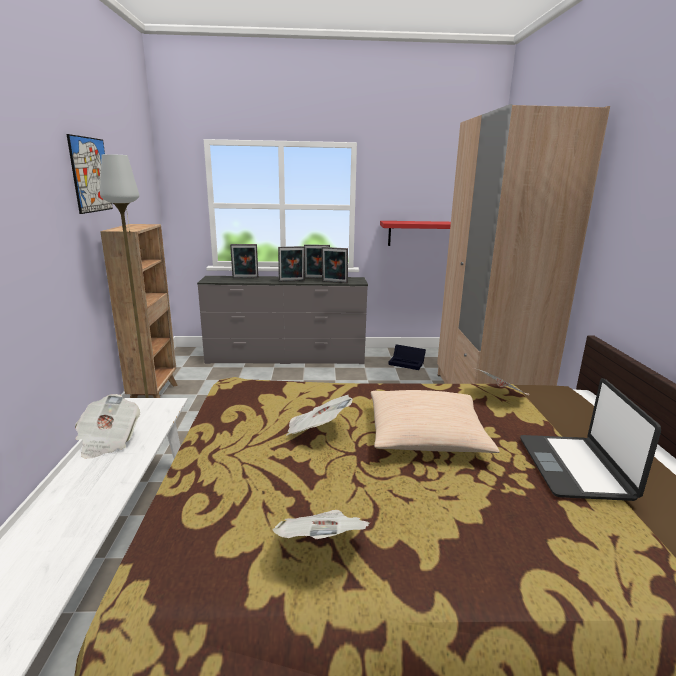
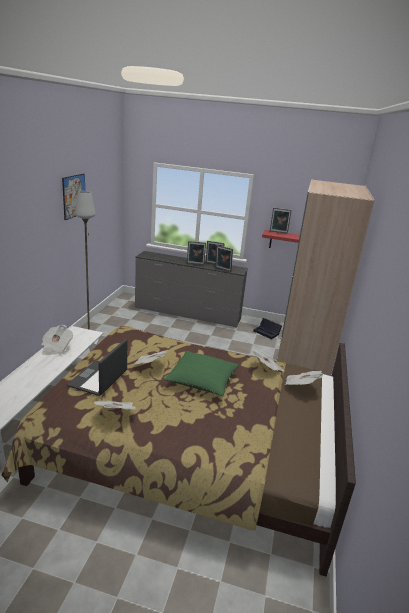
camera: 15 degrees right, 5 degrees up
brown bookcase [100,224,178,398] -> none
picture frame [230,244,259,278] -> picture frame moved to [270,208,292,234]
beige pillow [371,390,500,453] -> green pillow [164,351,239,396]
laptop [520,378,661,501] -> laptop moved to [67,339,128,396]
none -> newspaper [285,371,323,385]

